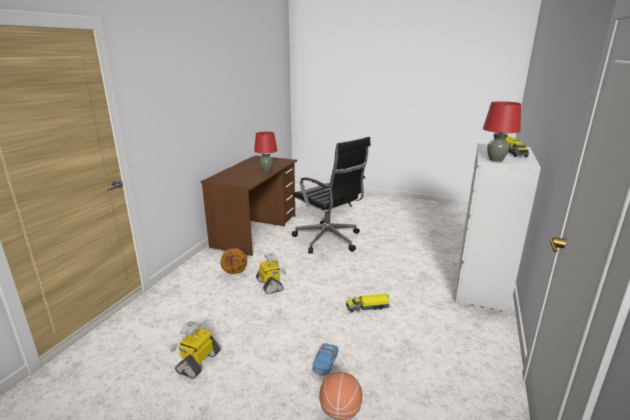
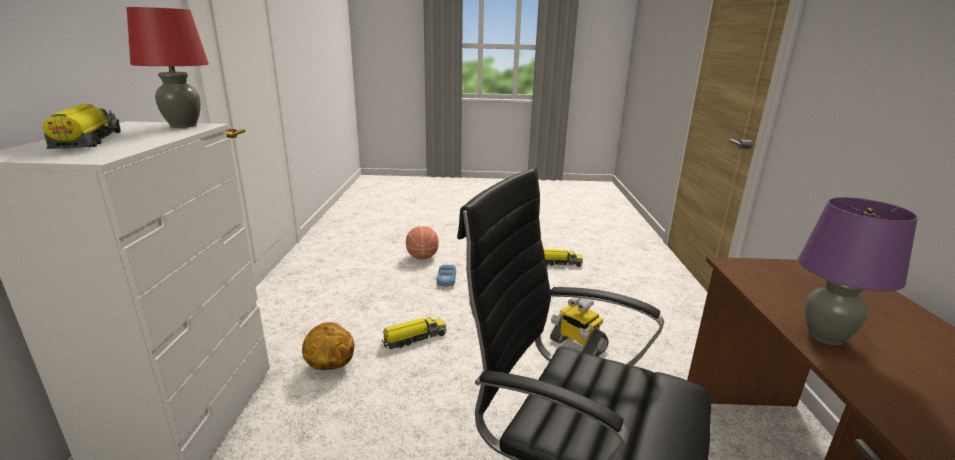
camera: 160 degrees right, 0 degrees up
toy robot [170,321,220,379] -> toy truck [544,249,583,267]
basketball [220,248,247,274] -> basketball moved to [302,322,354,370]
red table lamp [254,132,277,172] -> purple table lamp [798,197,918,345]

